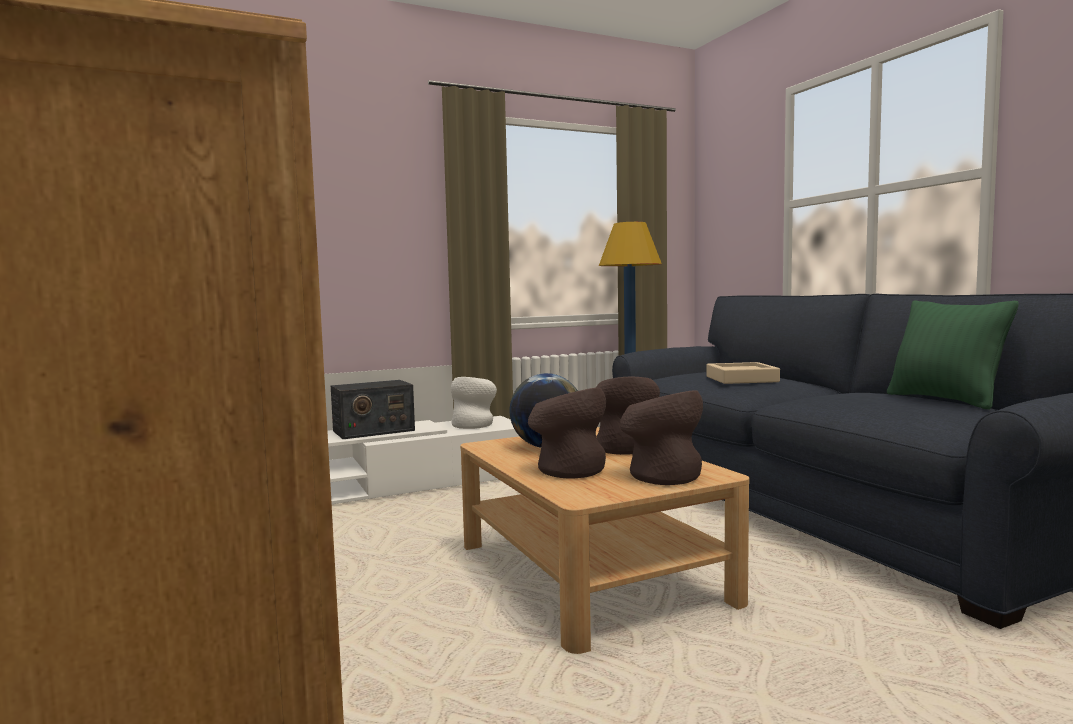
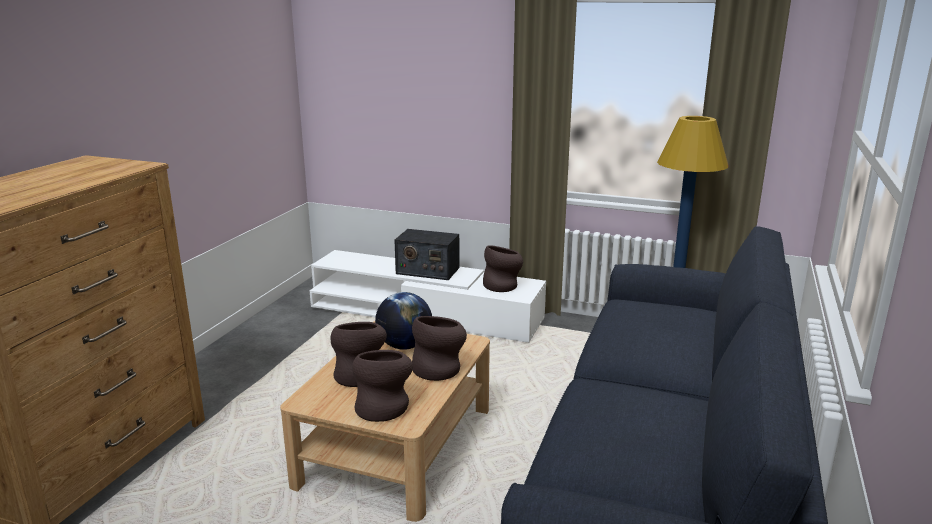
camera: 45 degrees right, 15 degrees up
white vase [451,377,497,429] -> brown vase [483,245,523,292]
beige tray [707,362,780,384] -> none
green pillow [887,301,1019,409] -> none

